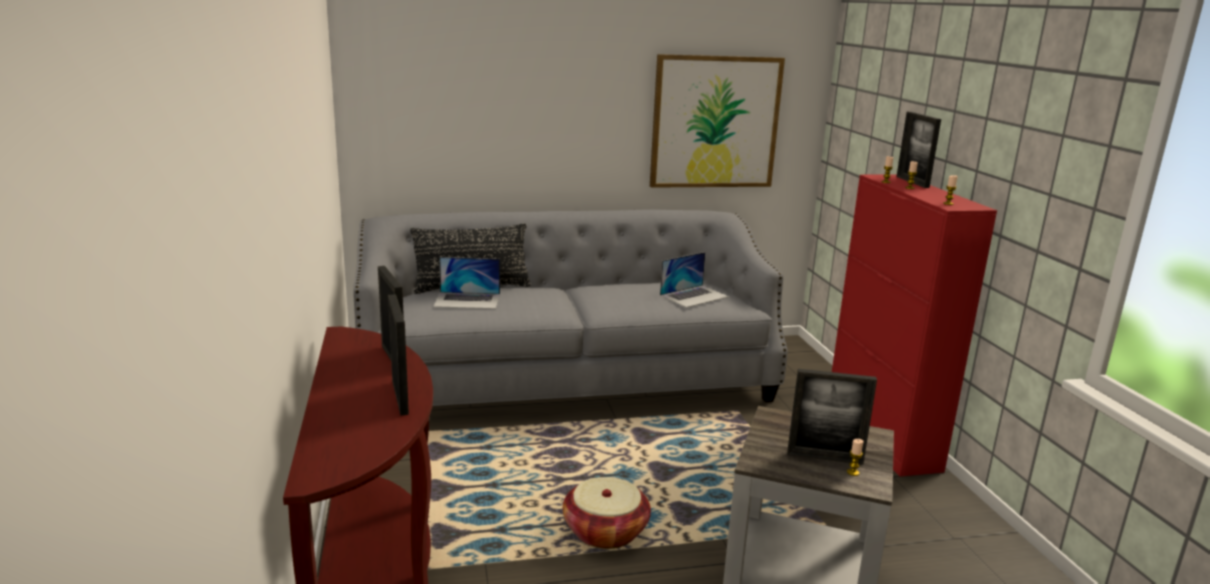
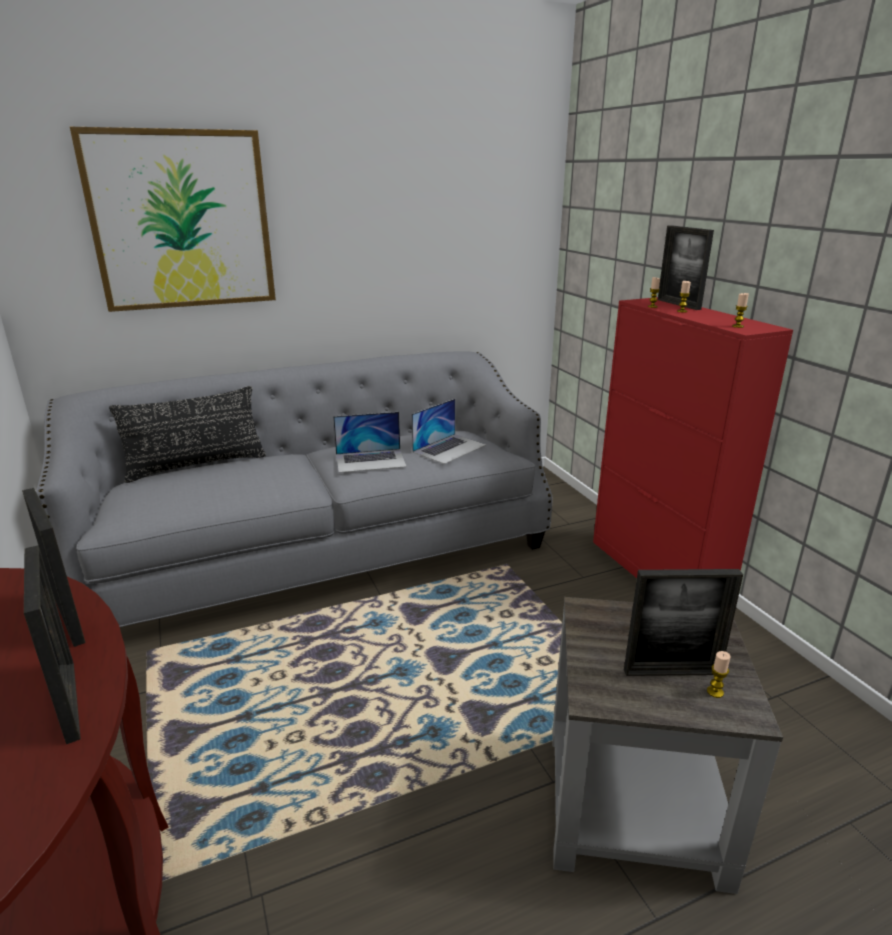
camera: 10 degrees left, 5 degrees up
laptop [433,257,500,309] -> laptop moved to [333,412,407,473]
basket [563,477,651,549] -> none
picture [650,54,785,188] -> picture moved to [70,127,276,312]

